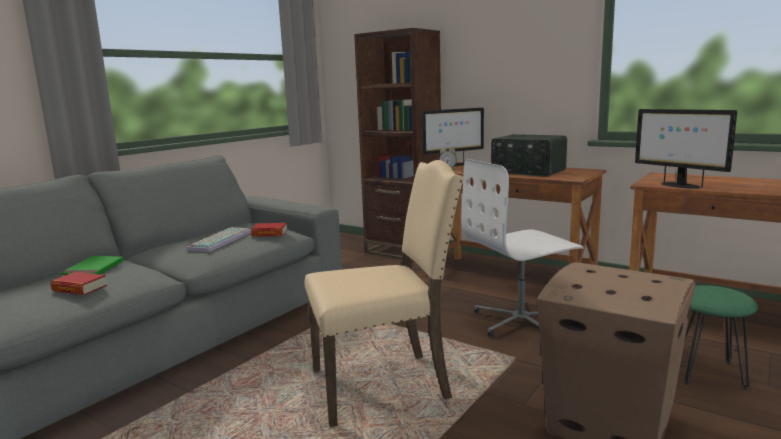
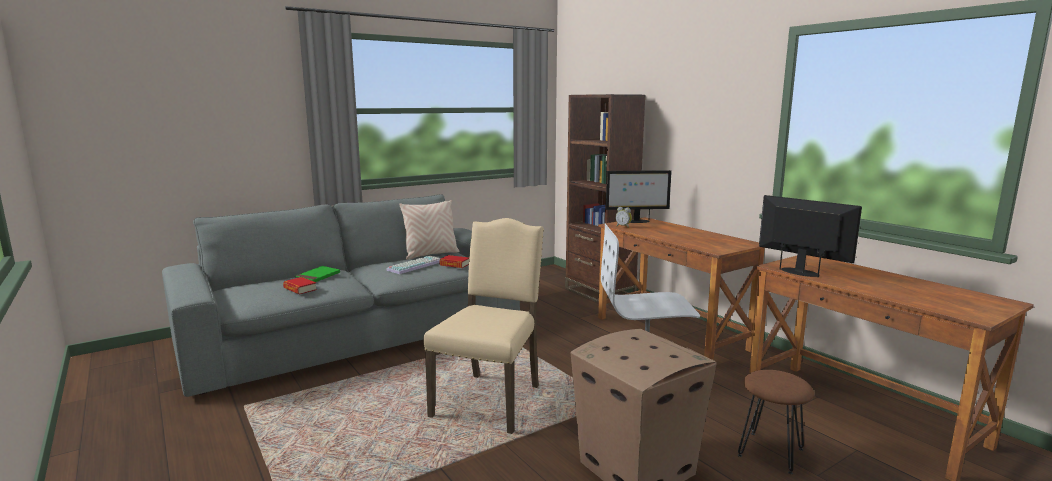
camera: 20 degrees right, 0 degrees up
beige chair [305,160,464,427] -> beige chair turned 75 degrees counterclockwise [423,218,544,434]
radio [491,134,567,177] -> none
monitor [635,109,737,189] -> monitor turned 150 degrees clockwise [759,195,862,277]
green stool [684,285,758,390] -> brown stool [738,370,814,474]
none -> beige pillow [399,200,459,260]

